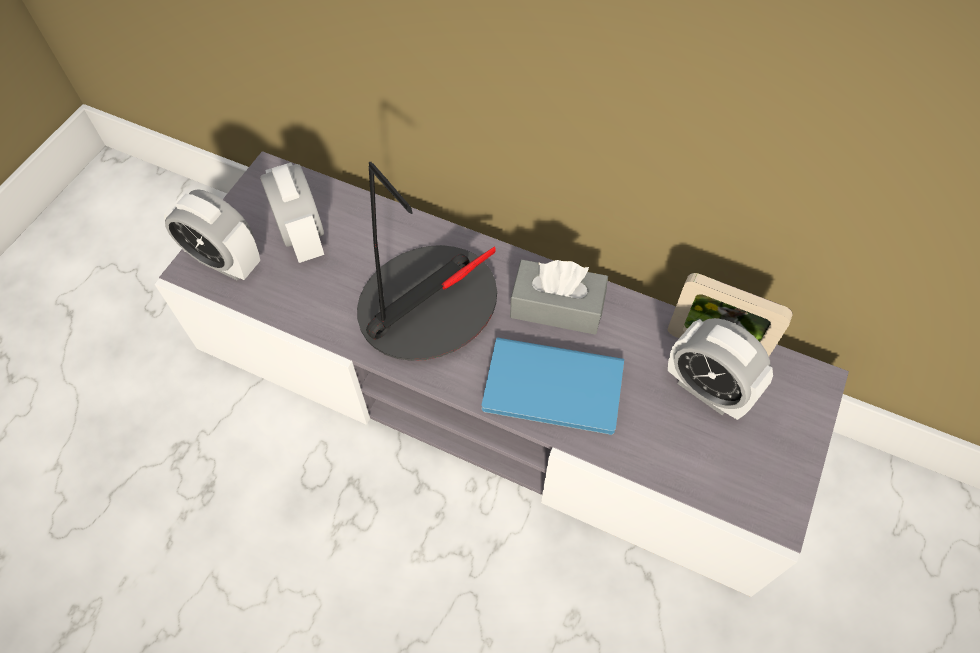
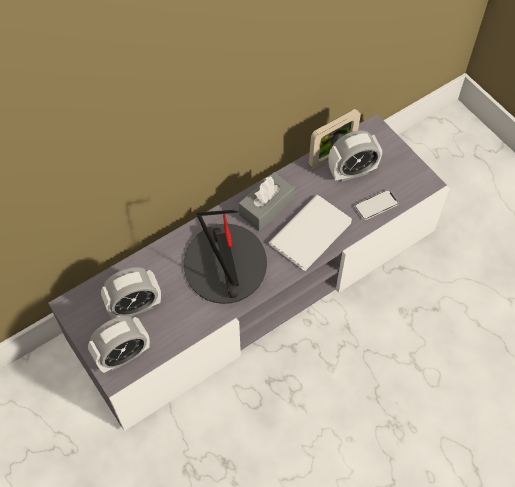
camera: 60 degrees left, 0 degrees up
alarm clock [260,162,324,263] -> alarm clock turned 150 degrees clockwise [101,267,161,319]
blue book [481,337,624,435] -> white book [268,195,352,271]
none -> phone [354,190,399,220]

